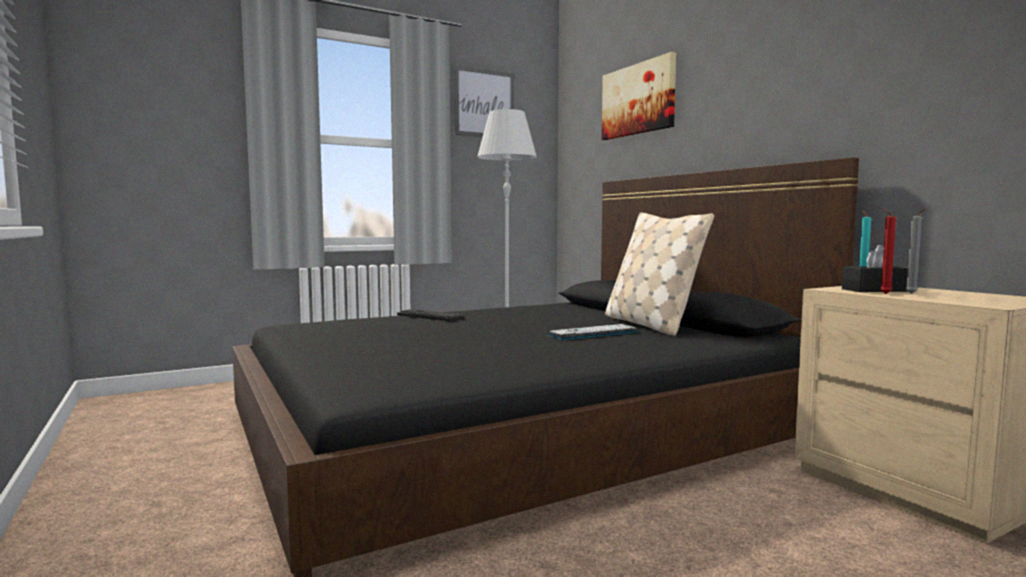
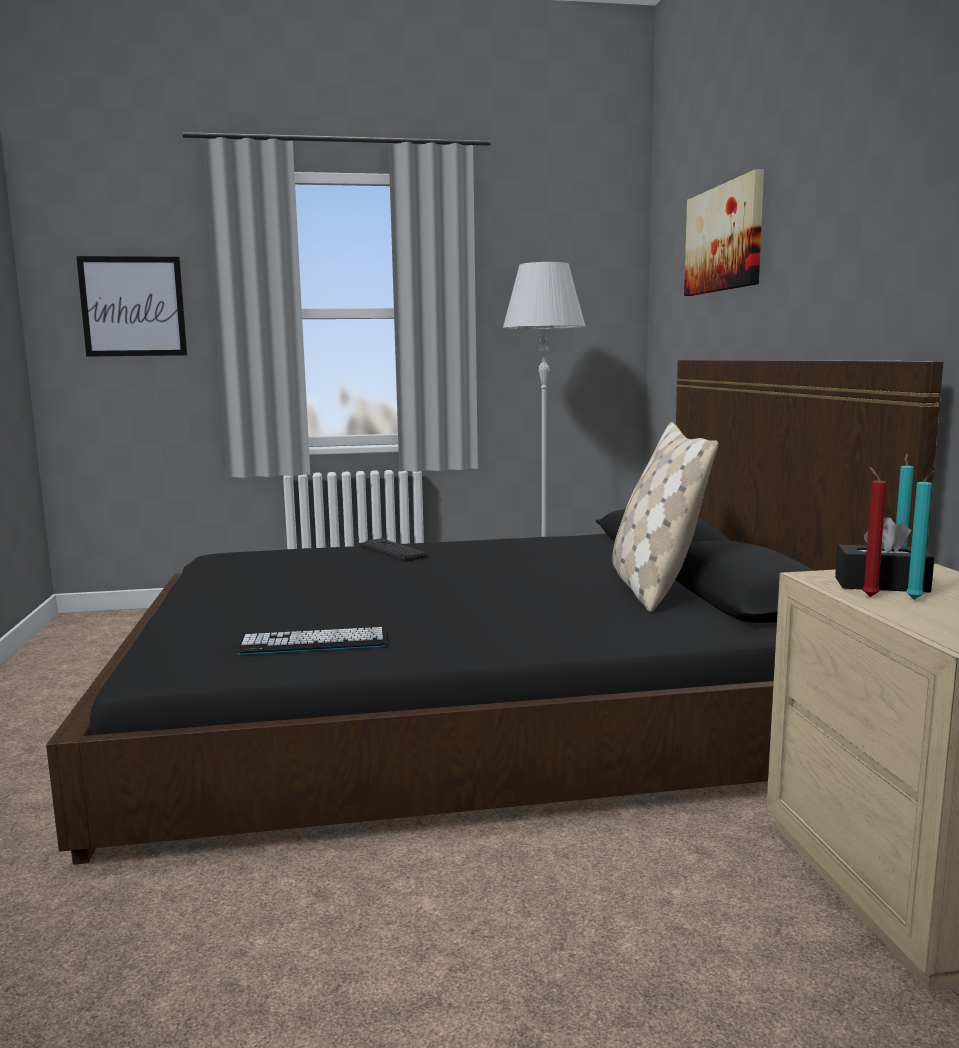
camera: 20 degrees right, 5 degrees up
picture [454,65,514,137] -> picture moved to [76,256,187,357]
keyboard [547,324,638,340] -> keyboard moved to [237,627,387,655]
grey candle [905,208,927,294] -> turquoise candle [906,471,935,600]

